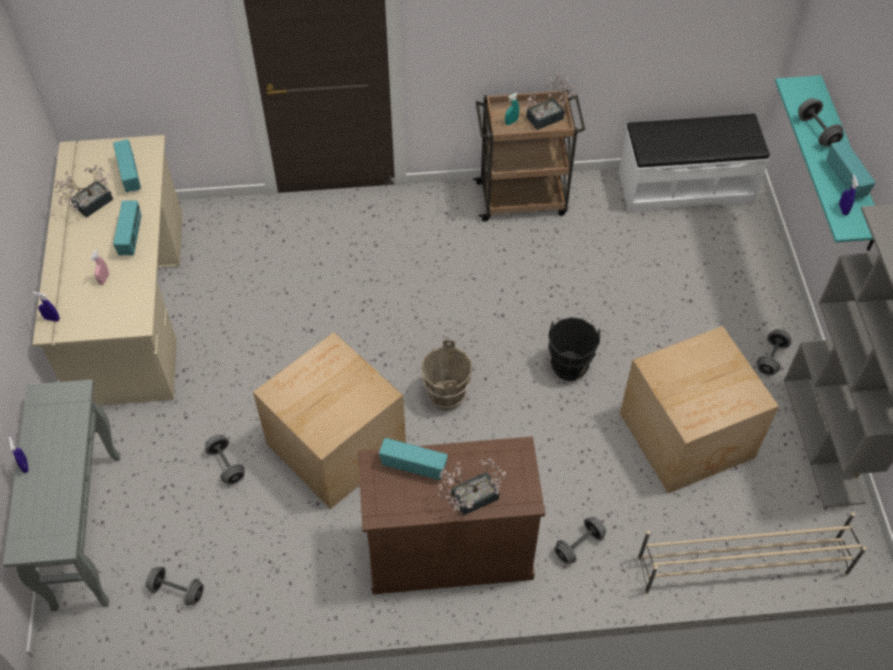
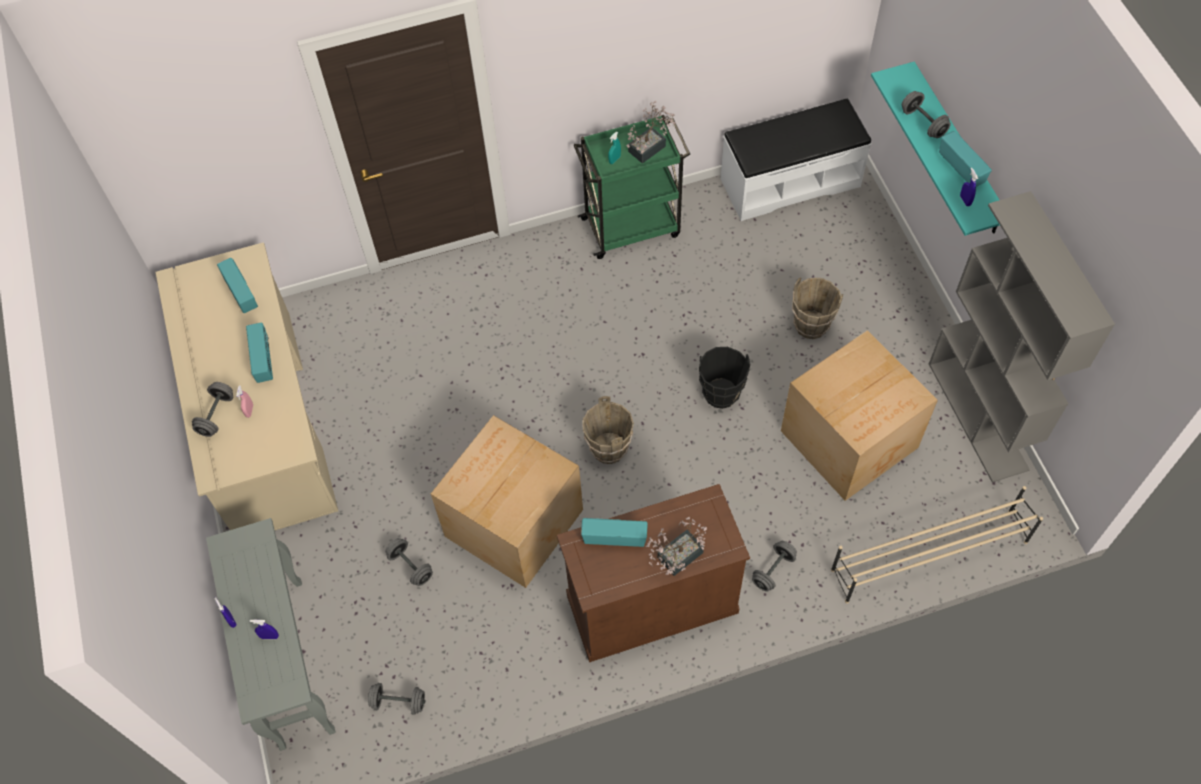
camera: 10 degrees left, 5 degrees up
blue spray bottle [33,292,60,322] -> blue spray bottle moved to [250,620,279,639]
potted plant [52,165,113,218] -> none
brown cart [473,90,585,222] -> green cart [574,115,690,259]
grey dumbbell [756,329,791,376] -> grey dumbbell moved to [192,382,233,437]
none -> brown bucket [792,277,843,339]

